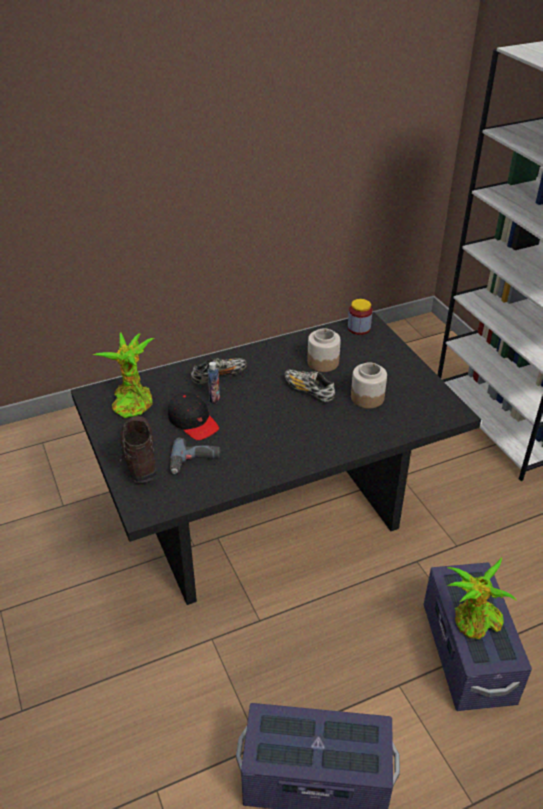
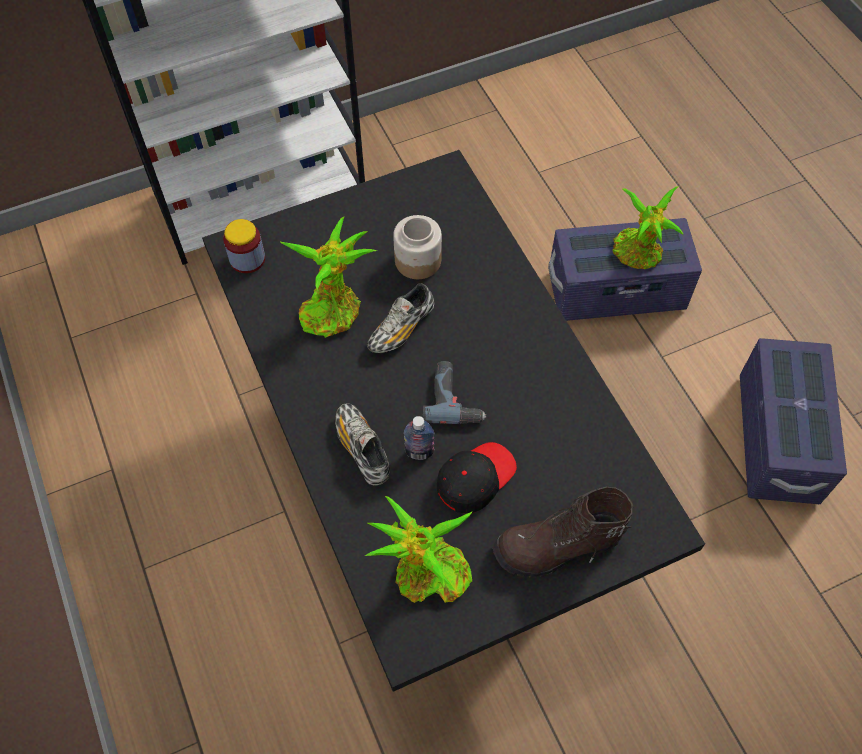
camera: 90 degrees left, 20 degrees up
power drill [170,438,220,474] -> power drill moved to [423,361,486,424]
jar [307,328,341,372] -> potted plant [279,217,377,338]

